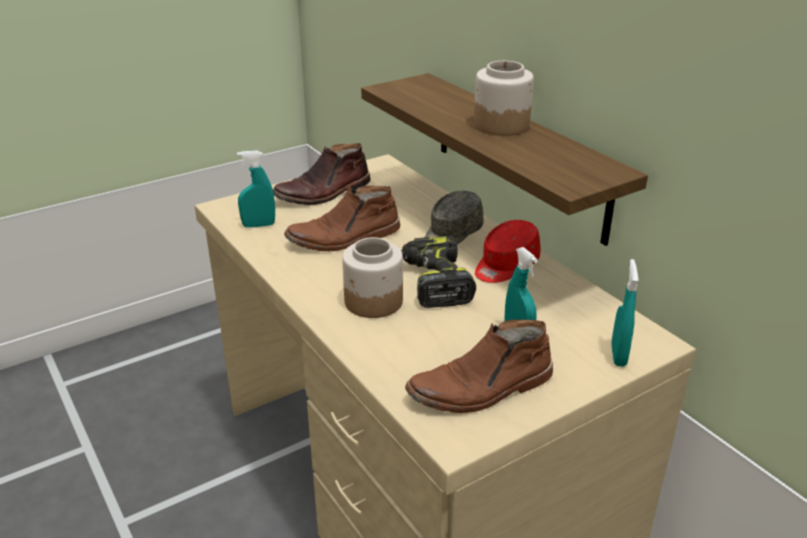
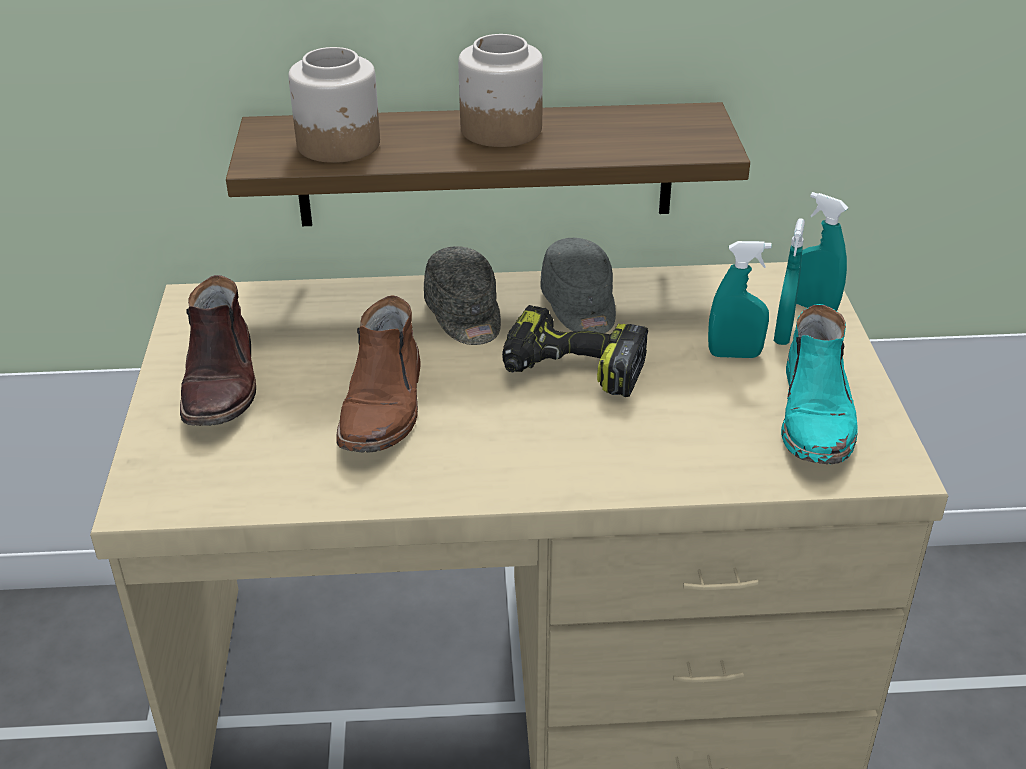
camera: 60 degrees left, 5 degrees up
turquoise spray bottle [237,150,275,228] -> turquoise spray bottle moved to [774,218,805,345]
jar [342,237,403,318] -> jar moved to [288,47,380,163]
brown boot [405,319,553,413] -> turquoise boot [781,304,858,464]
red cap [475,220,541,283] -> grey cap [540,238,616,333]

